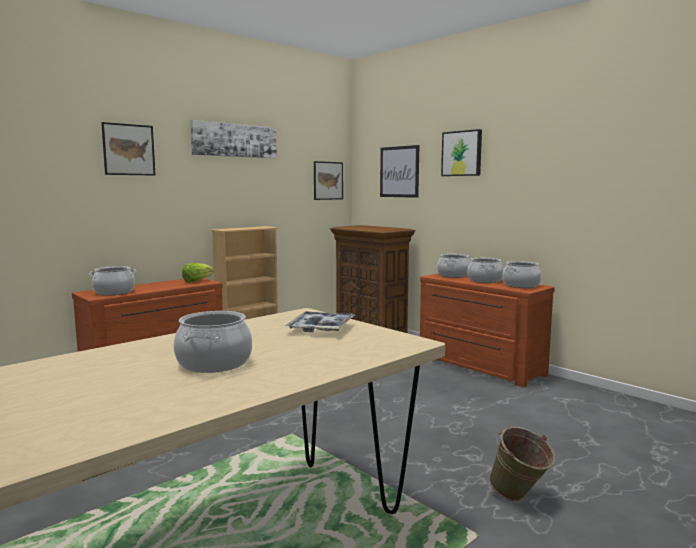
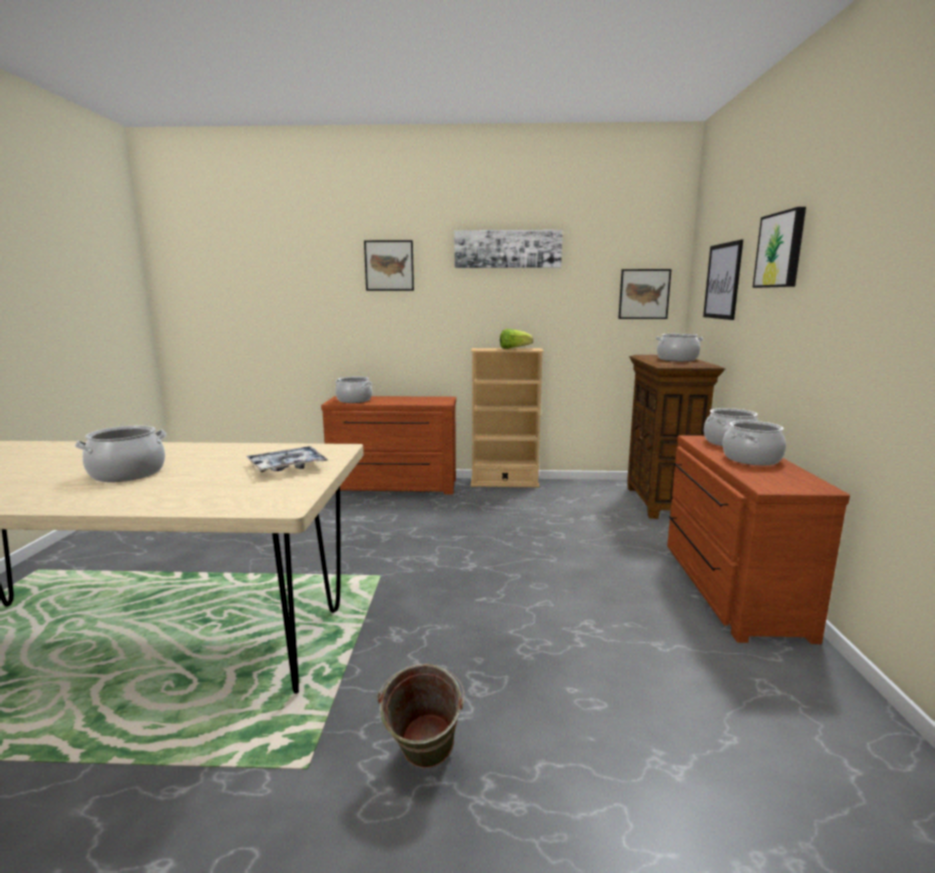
camera: 45 degrees right, 5 degrees up
lettuce [182,263,214,282] -> lettuce moved to [500,329,533,349]
cooking pot [502,261,541,288] -> cooking pot moved to [656,334,703,361]

